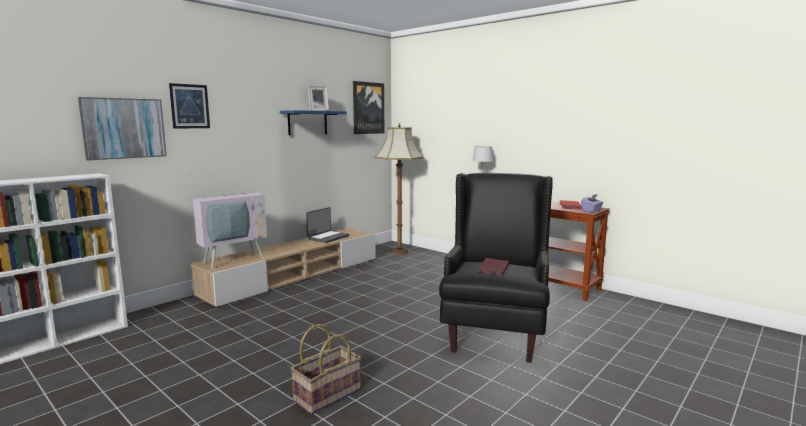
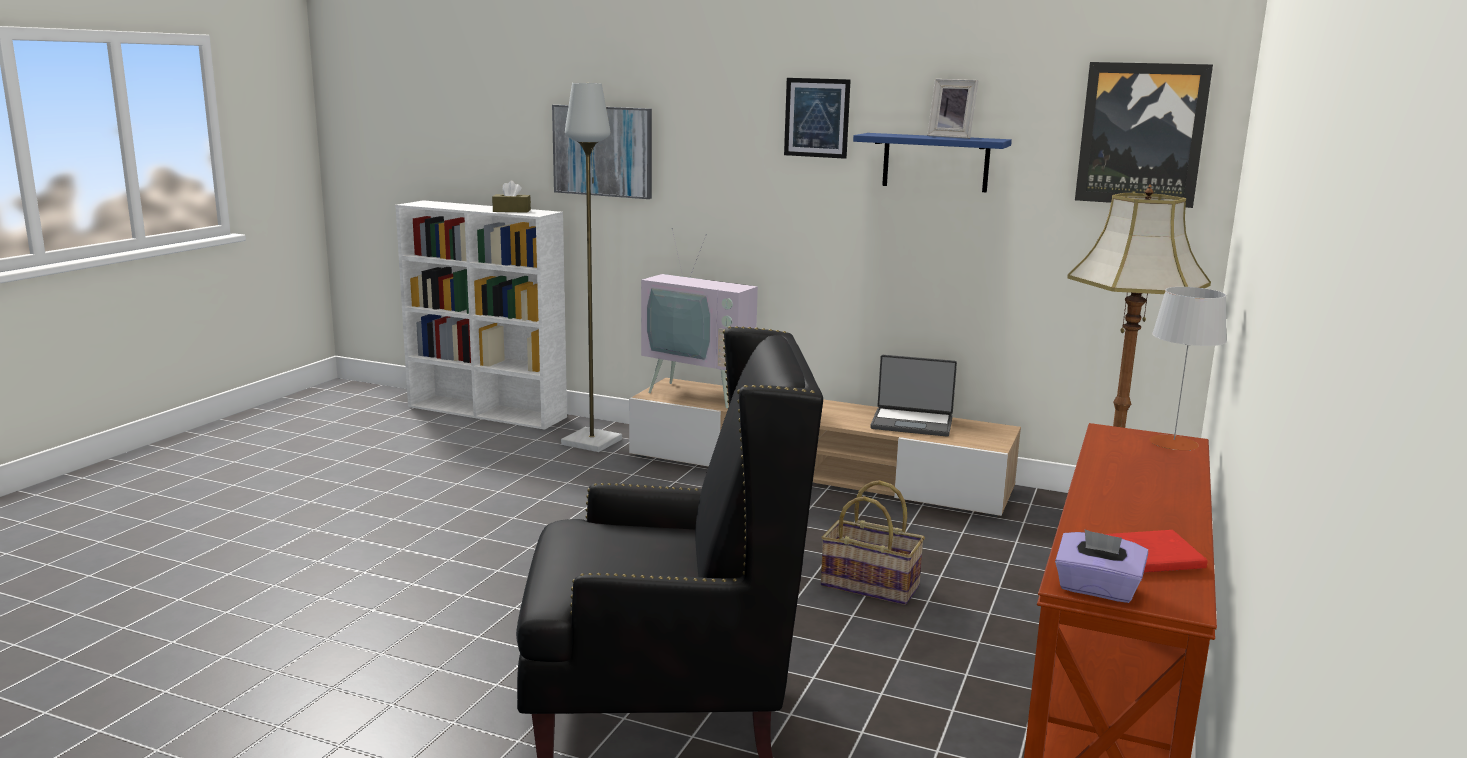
camera: 70 degrees right, 5 degrees up
picture [169,83,210,129] -> picture moved to [784,78,851,159]
basket [290,324,361,414] -> basket moved to [821,480,925,605]
red book [478,258,509,276] -> none
none -> brown tissue box [492,181,531,213]
none -> grey floor lamp [561,83,622,452]

